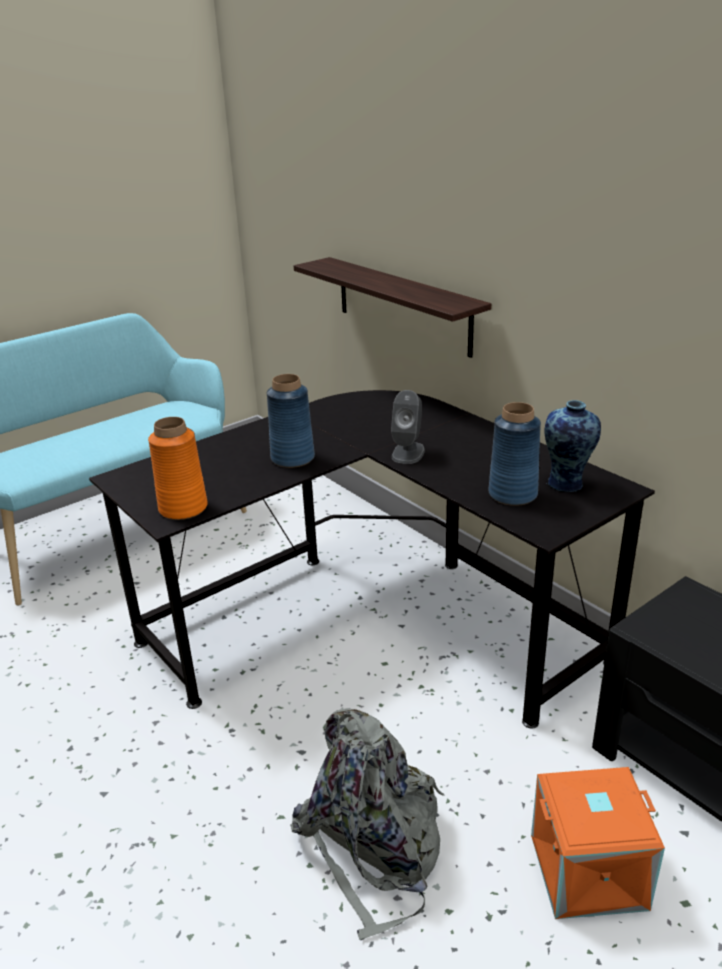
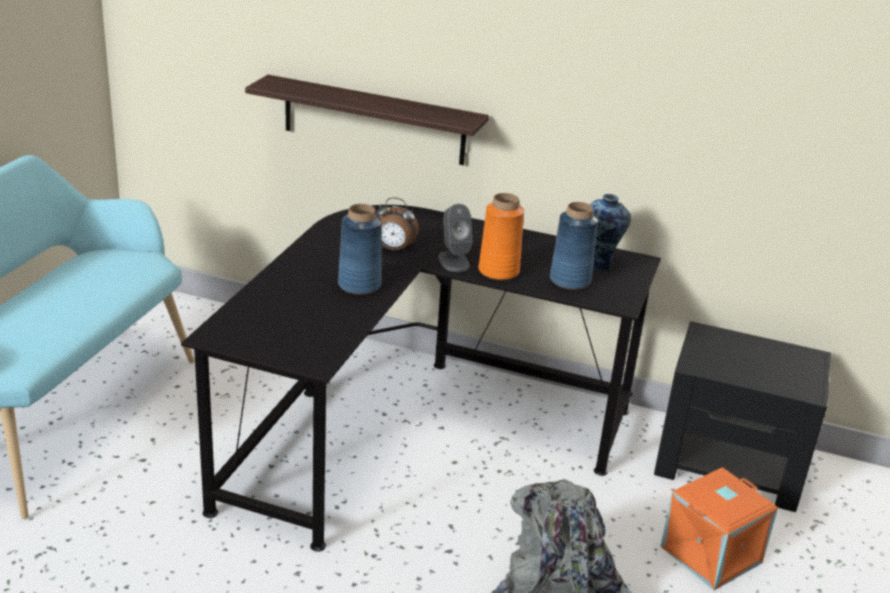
camera: 35 degrees left, 0 degrees up
orange vase [148,417,208,520] -> orange vase moved to [478,193,524,280]
none -> alarm clock [376,197,419,252]

